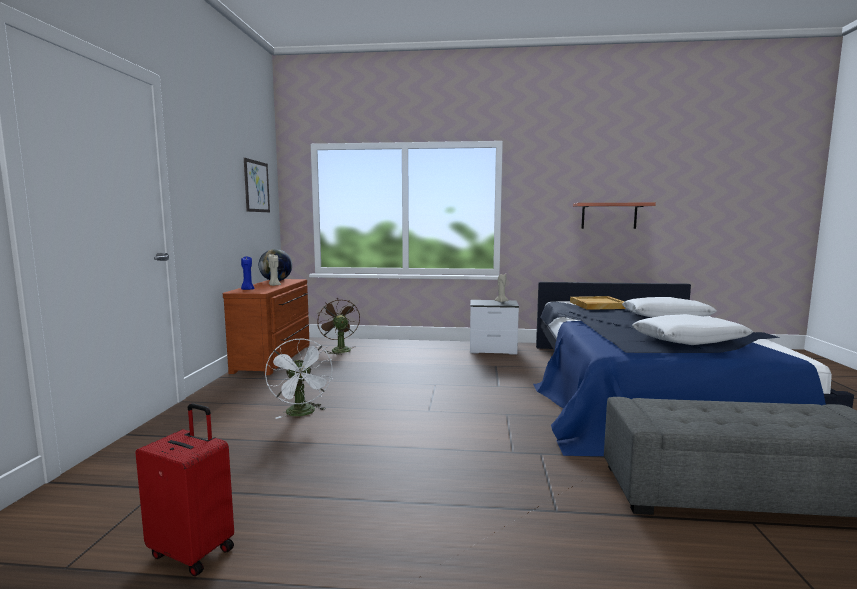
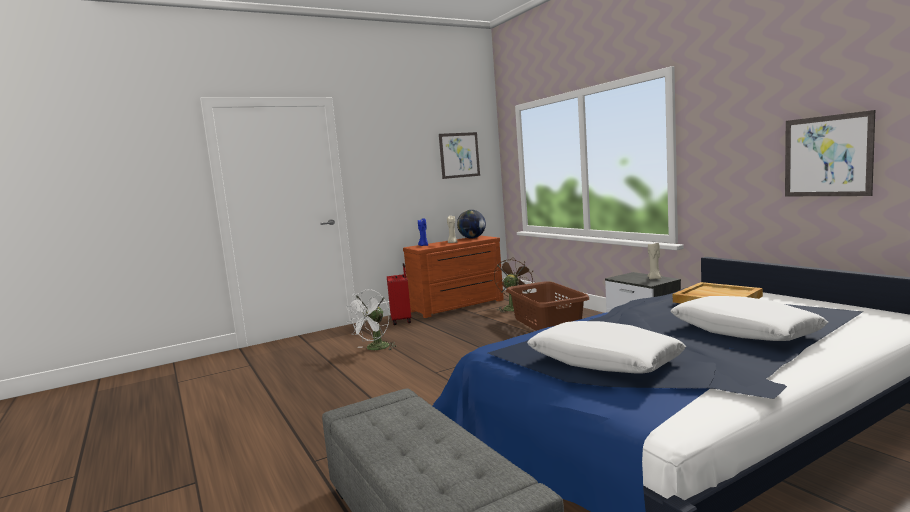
camera: 55 degrees right, 0 degrees up
red suitcase [136,403,234,576] -> red suitcase moved to [387,263,411,325]
shelf [573,203,656,229] -> picture [785,110,875,196]
none -> brown laundry basket [506,281,589,331]

